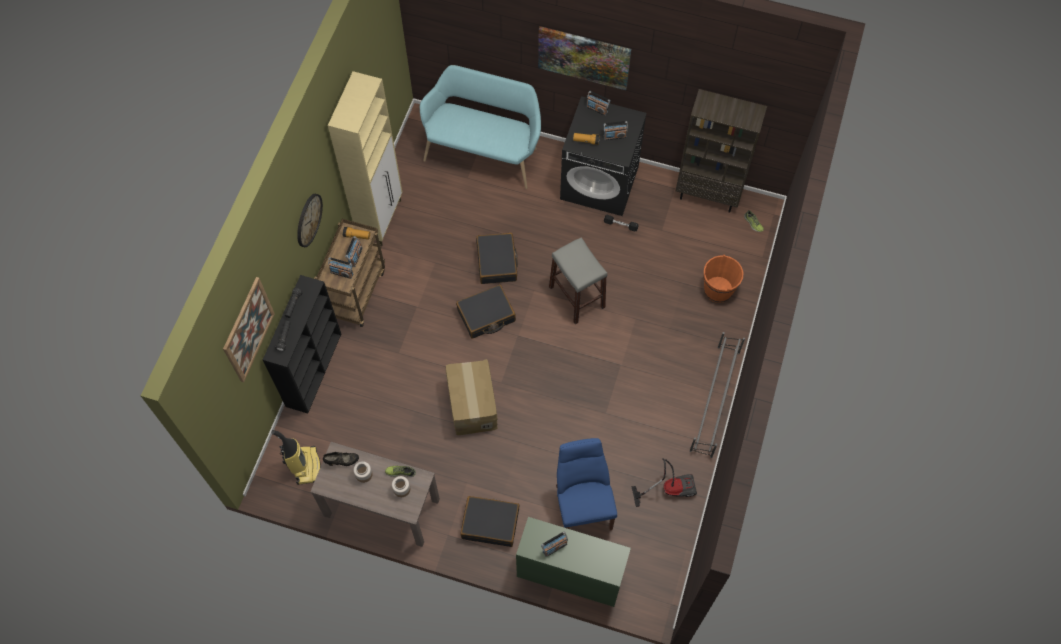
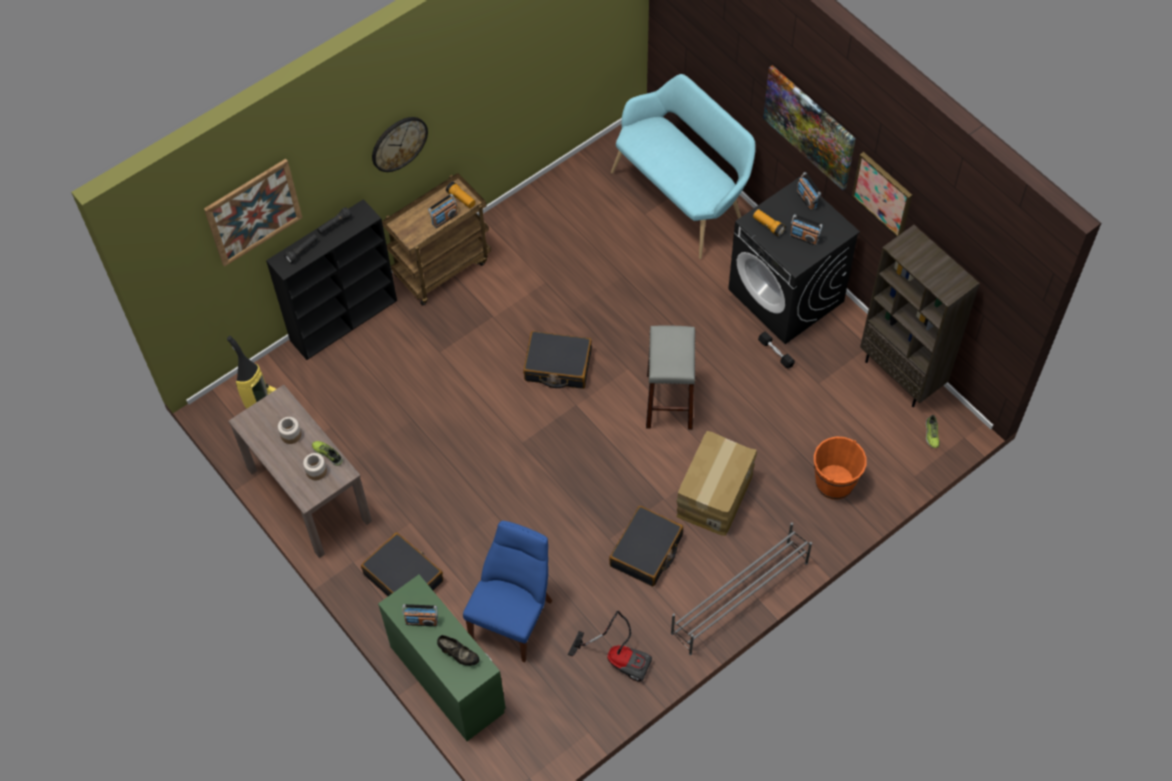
camera: 35 degrees right, 5 degrees down
black shoe [323,452,359,466] -> black shoe moved to [437,635,479,666]
beige cabinet [328,71,403,246] -> none
radio [328,257,353,279] -> none
cardboard box [446,359,498,435] -> cardboard box moved to [676,431,757,536]
black suitcase [476,233,518,284] -> black suitcase moved to [609,506,683,587]
none -> picture [852,152,912,236]

